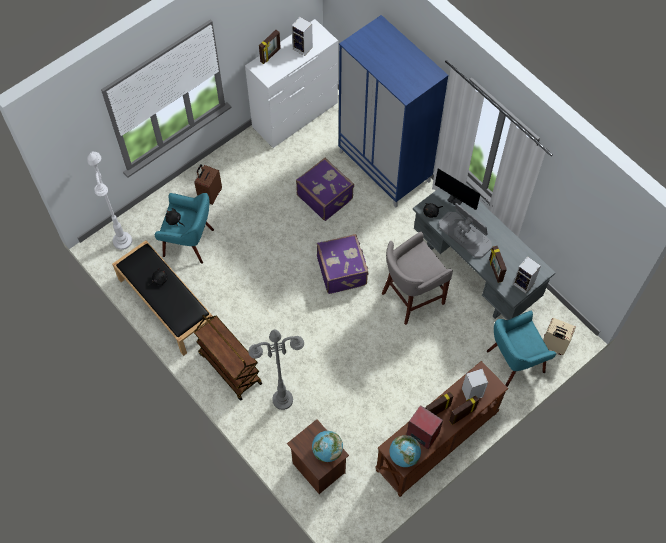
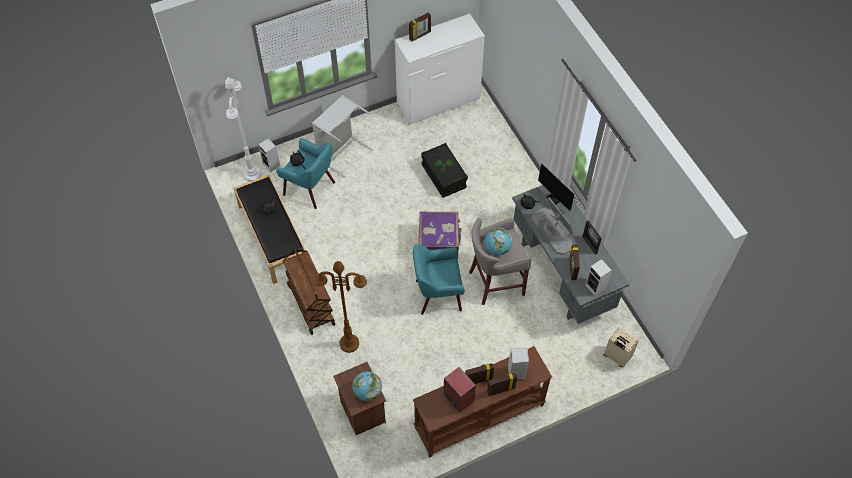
camera: 15 degrees right, 5 degrees down
brown suitcase [194,164,222,205] -> grey laundry basket [312,95,373,178]
grey floor lamp [248,330,304,410] -> brown floor lamp [314,261,367,353]
speaker [291,17,313,56] -> speaker moved to [258,138,280,172]
purple suitcase [296,158,354,221] -> black storage box [421,143,468,198]
blue wardrobe [338,15,448,208] -> none
globe [389,435,421,467] -> globe moved to [485,228,512,255]
turquoise armchair [487,311,556,387] -> turquoise armchair moved to [413,244,465,315]
none -> picture frame [583,220,602,255]

